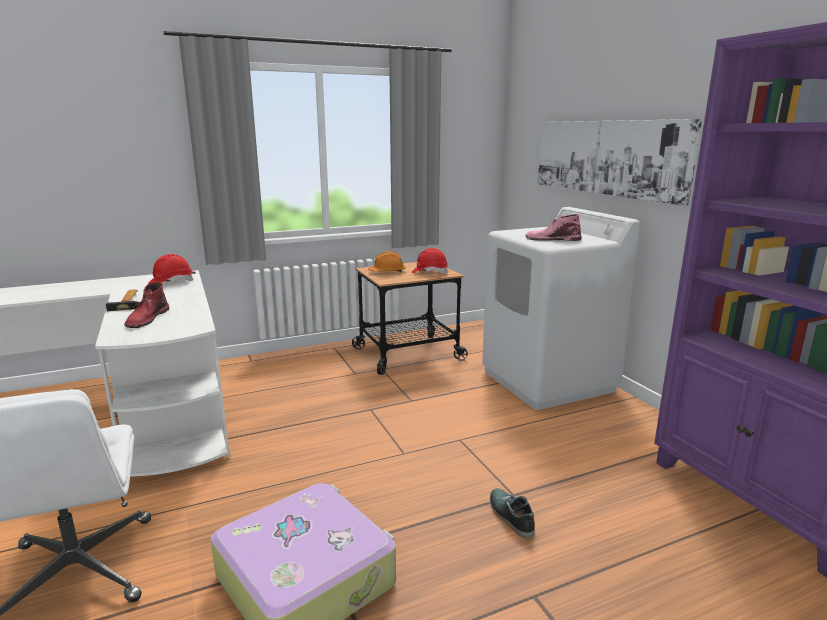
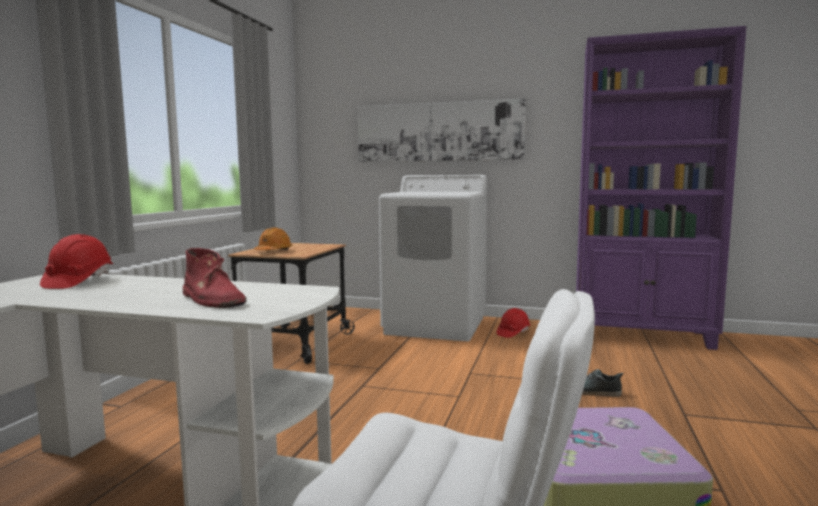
camera: 50 degrees left, 10 degrees down
hammer [106,290,139,311] -> none
red hard hat [412,248,449,274] -> red hard hat moved to [497,308,531,338]
pink boot [525,214,581,241] -> none

